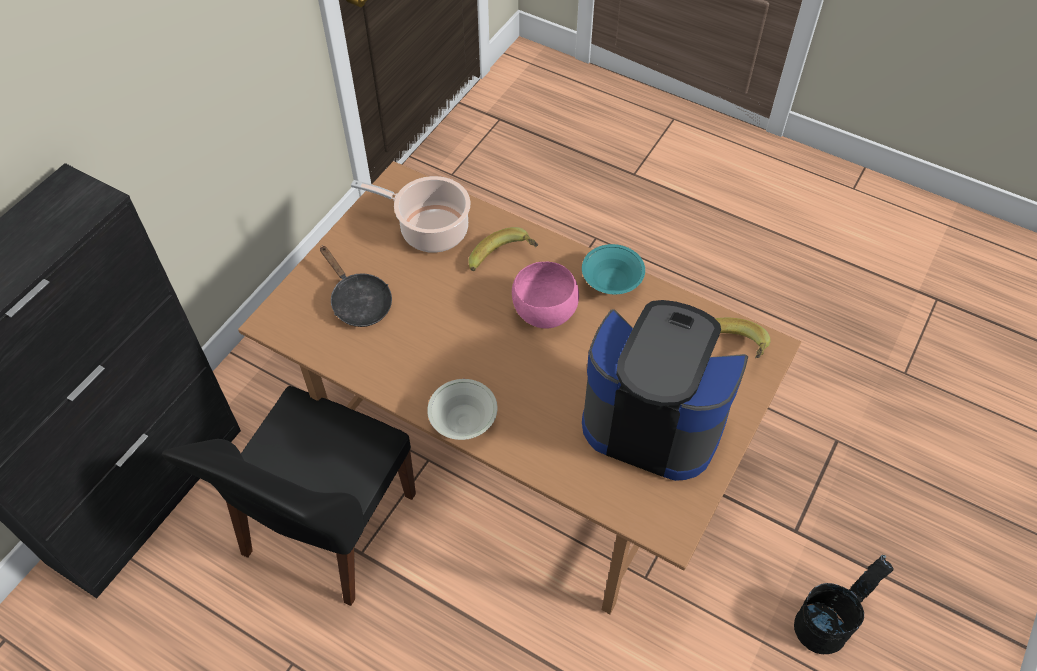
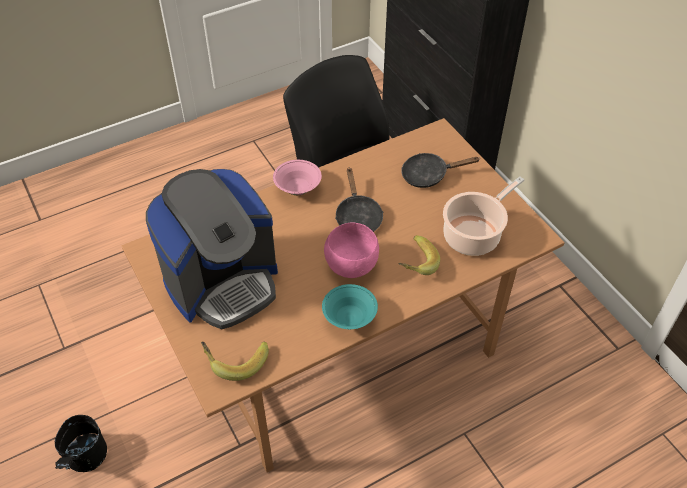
camera: 120 degrees right, 5 degrees down
white bowl [427,379,498,440] -> pink bowl [273,160,322,195]
none -> black frying pan [335,168,383,232]

